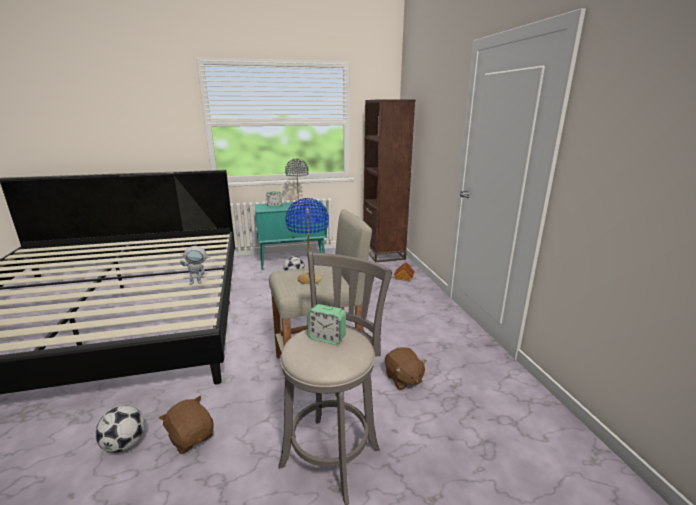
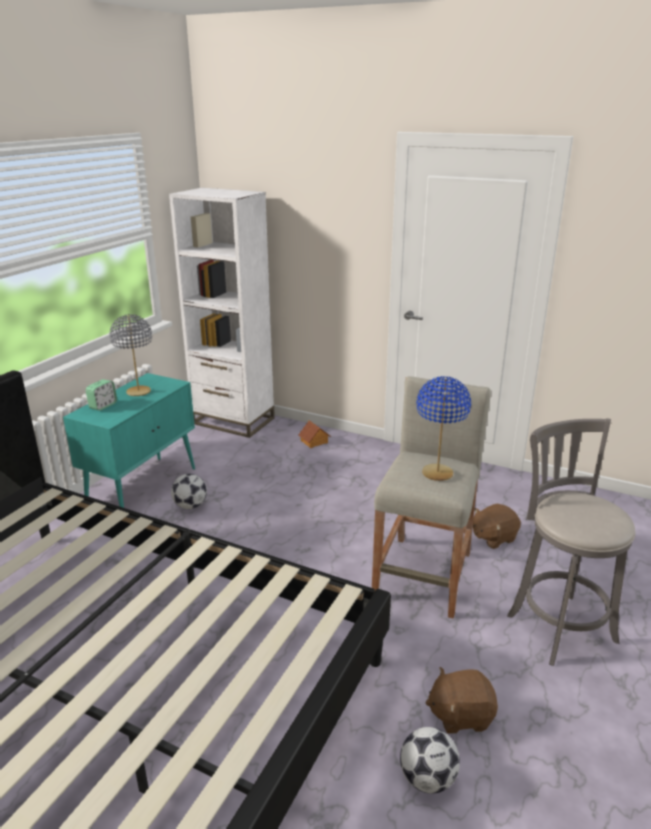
camera: 50 degrees left, 5 degrees up
toy robot [180,246,210,285] -> none
alarm clock [307,304,346,345] -> none
brown bookcase [363,99,415,262] -> white bookcase [169,188,275,438]
brown plush toy [385,347,427,390] -> brown plush toy turned 135 degrees clockwise [473,504,521,549]

